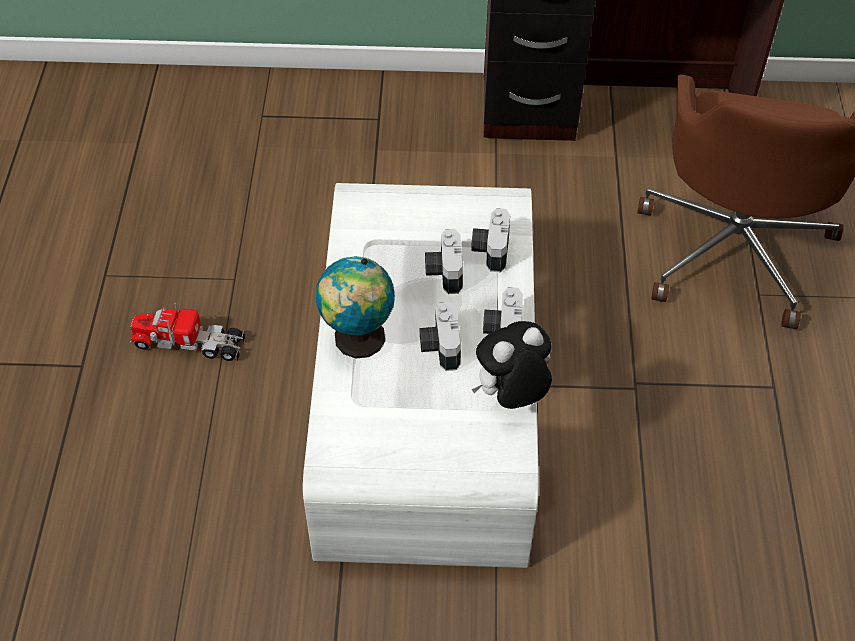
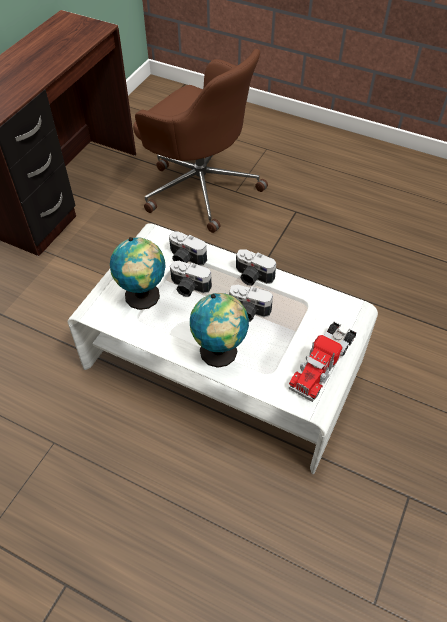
camera: 65 degrees left, 0 degrees up
toy truck [130,302,245,362] -> toy truck moved to [289,321,356,402]
plush toy [472,321,552,409] -> none
none -> globe [110,237,166,310]

